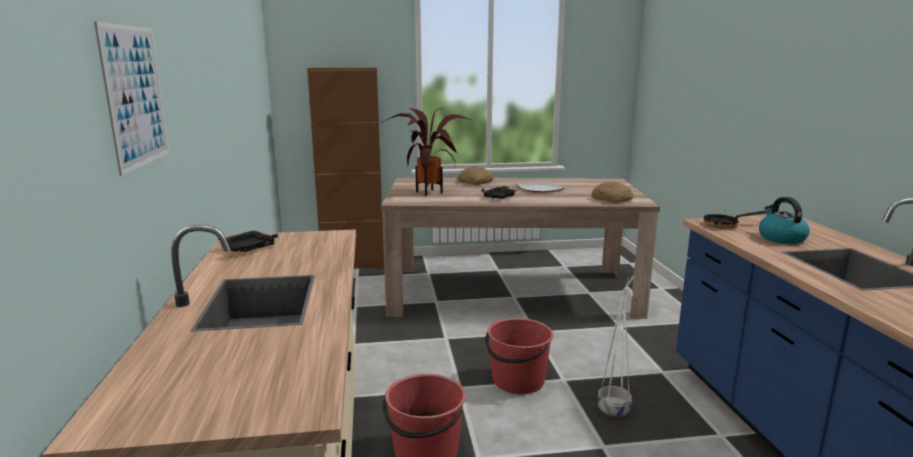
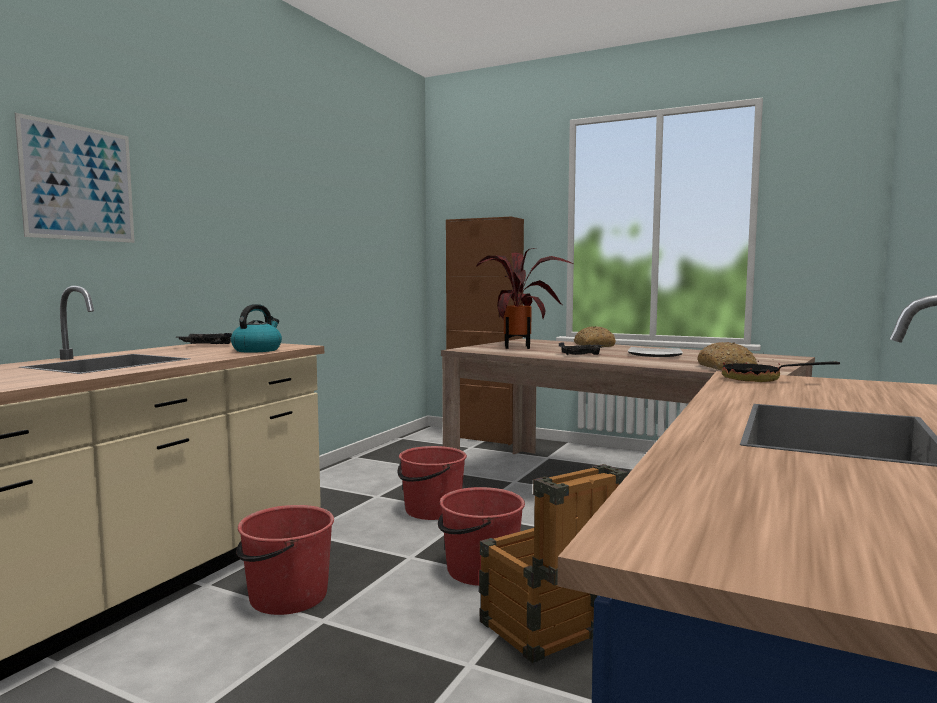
camera: 35 degrees right, 10 degrees down
white planter [598,275,636,417] -> crate [479,464,628,663]
kettle [759,197,810,244] -> kettle moved to [231,304,282,353]
none -> red bucket [397,446,467,520]

